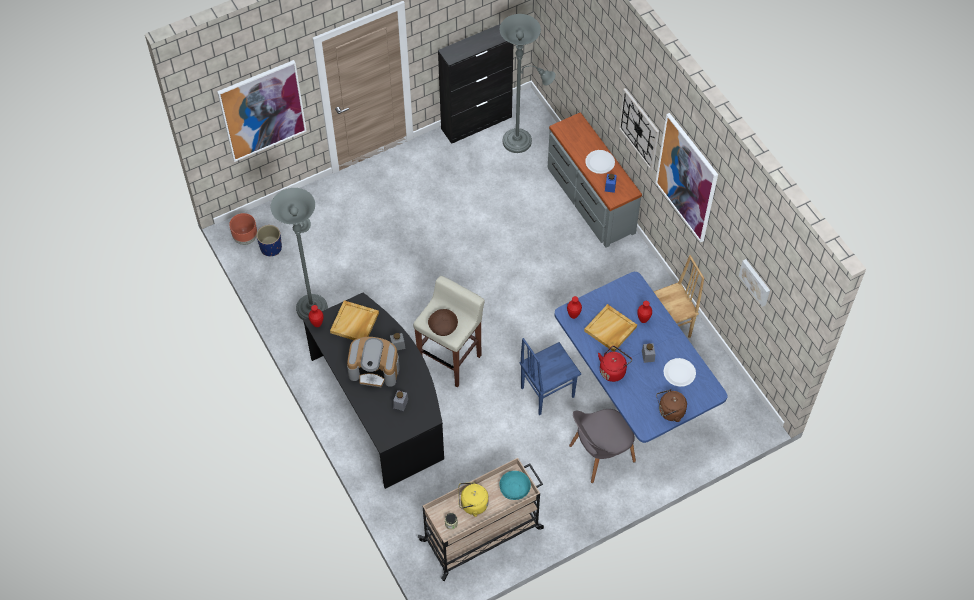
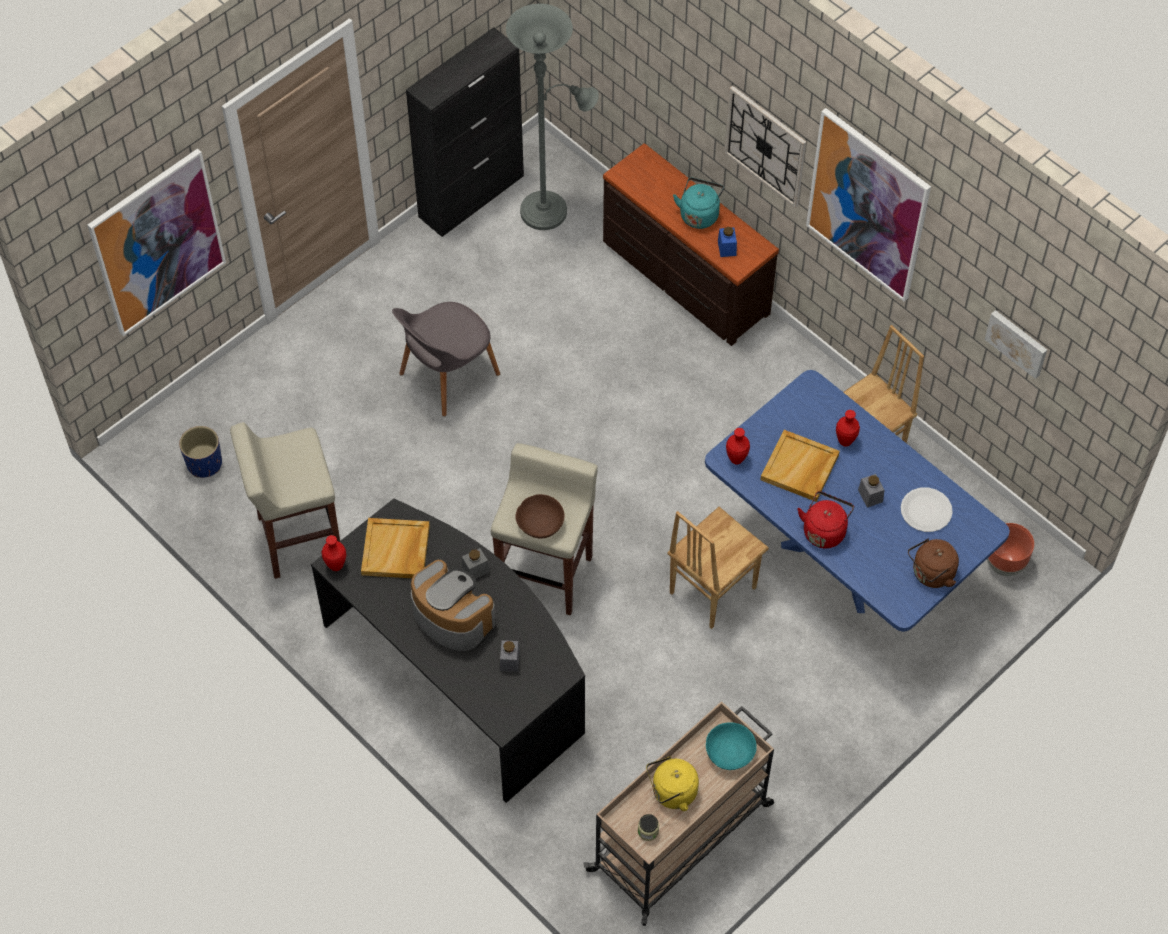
camera: 15 degrees left, 0 degrees up
brown planter [229,213,257,245] -> brown planter moved to [987,523,1034,576]
grey floor lamp [271,188,328,320] -> beige stool [230,422,340,579]
coffee machine [347,337,400,387] -> coffee machine turned 135 degrees counterclockwise [411,560,495,651]
blue chair [519,338,581,415] -> brown chair [668,507,769,629]
grey dresser [548,112,642,248] -> brown dresser [603,143,779,346]
grey chair [569,409,636,483] -> grey chair moved to [392,302,500,416]
white plate [585,150,615,174] -> turquoise kettle [673,178,724,229]

